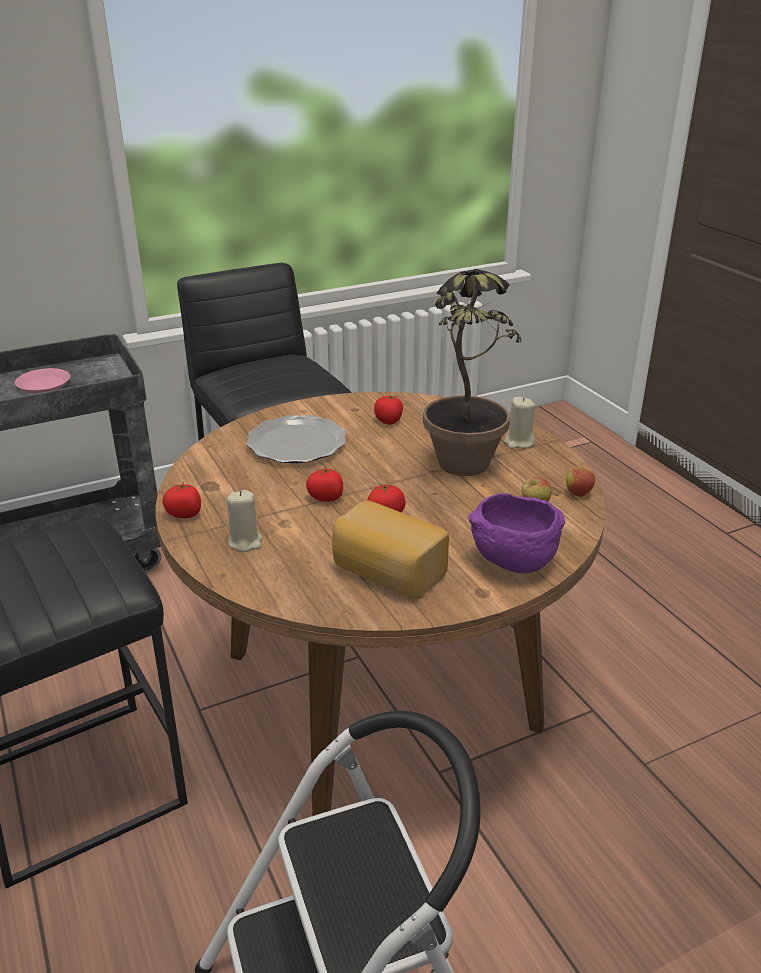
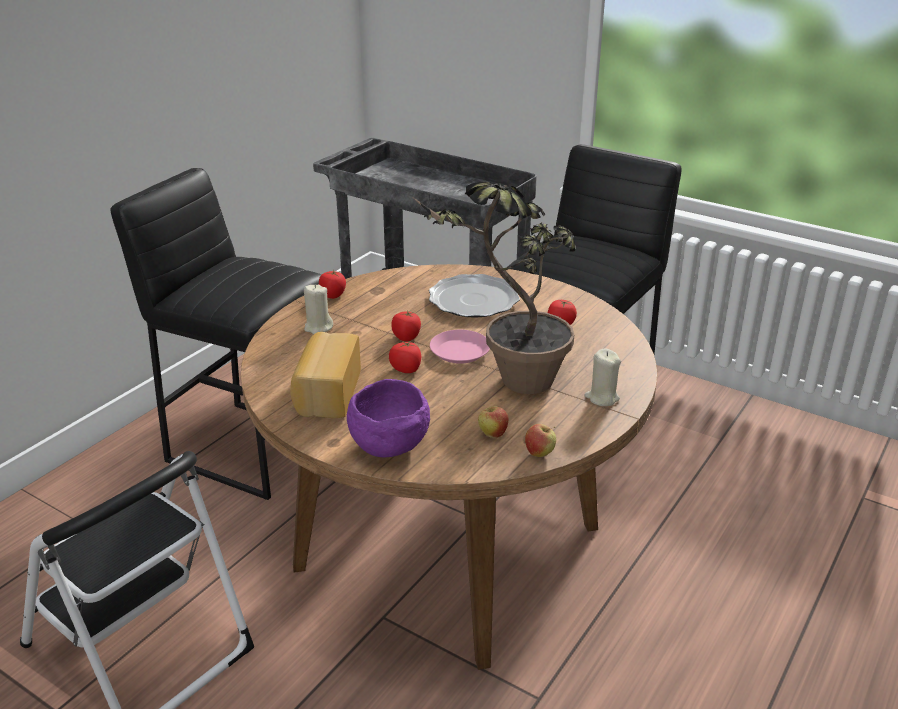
camera: 60 degrees right, 0 degrees up
pink plate [15,368,70,394] -> pink plate moved to [430,330,490,364]

